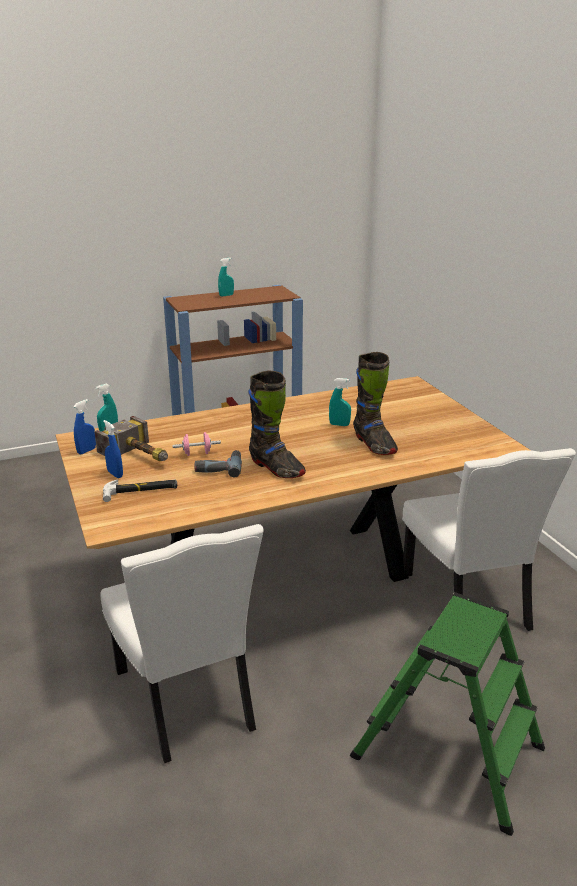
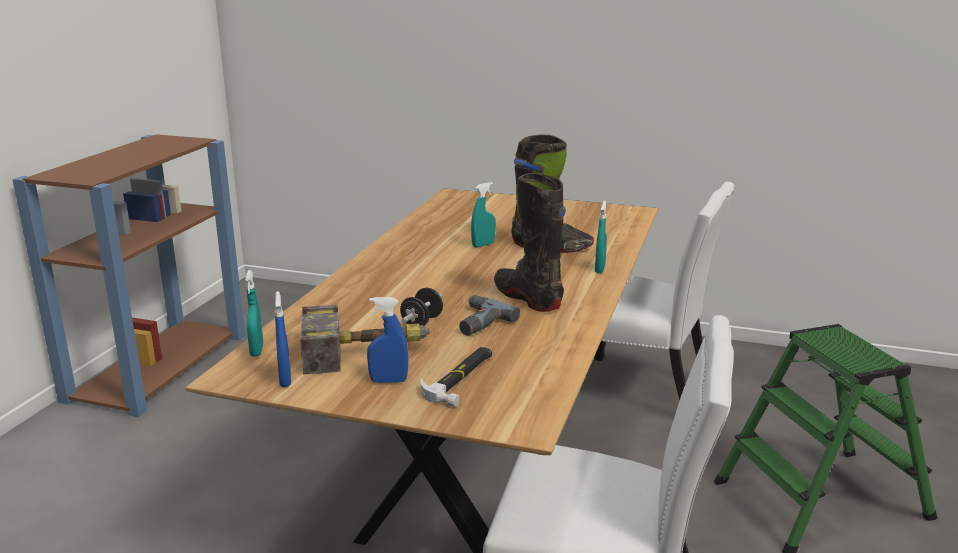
camera: 50 degrees left, 5 degrees down
pink dumbbell [172,432,221,456] -> black dumbbell [400,288,443,326]
turquoise spray bottle [218,258,234,297] -> turquoise spray bottle moved to [595,200,607,273]
black boot [248,370,306,478] -> black boot turned 120 degrees counterclockwise [494,173,566,312]

